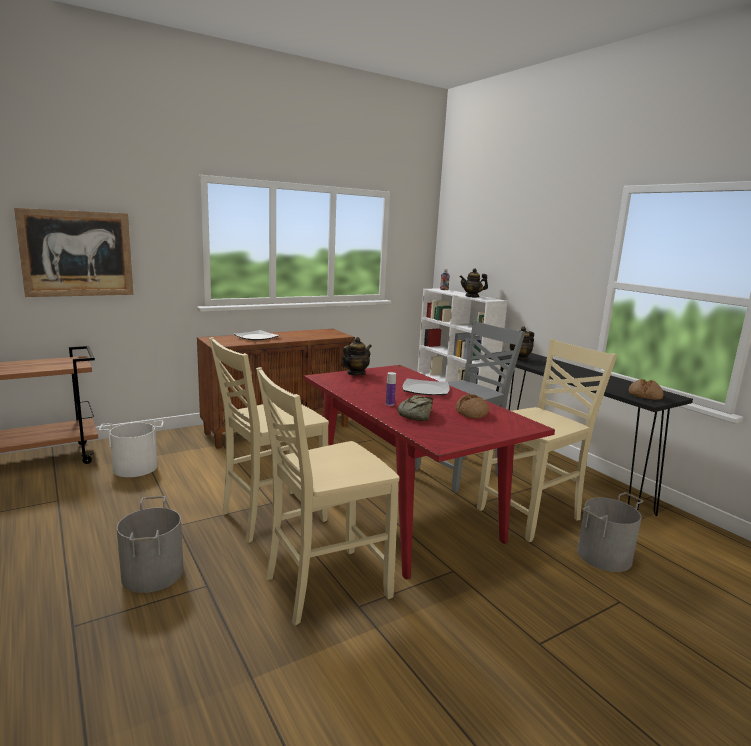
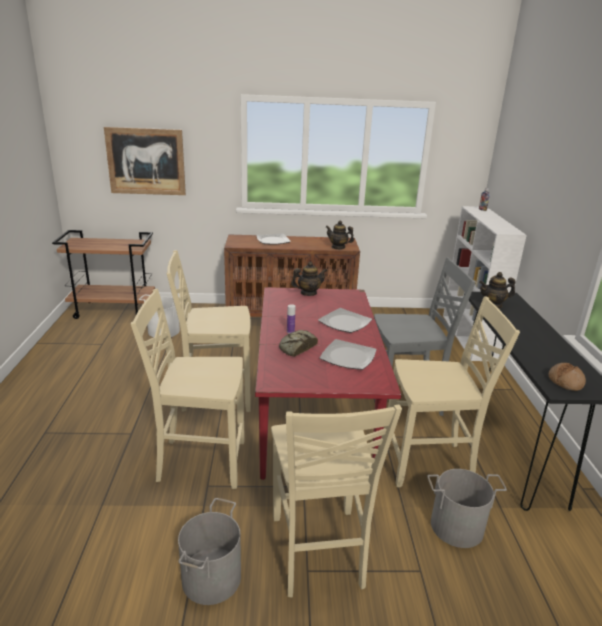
camera: 30 degrees right, 10 degrees up
grey bucket [117,496,184,593] -> grey bucket moved to [178,498,241,605]
bread [456,394,489,419] -> plate [320,339,377,370]
teapot [460,268,488,297] -> teapot moved to [326,220,354,250]
none -> beige chair [271,405,402,598]

